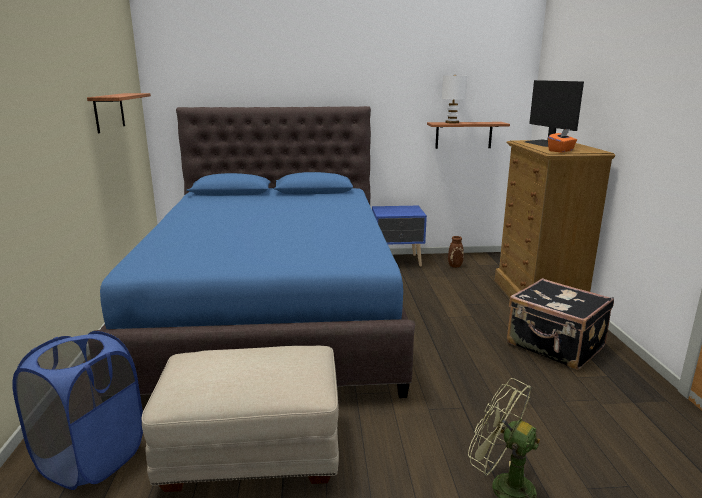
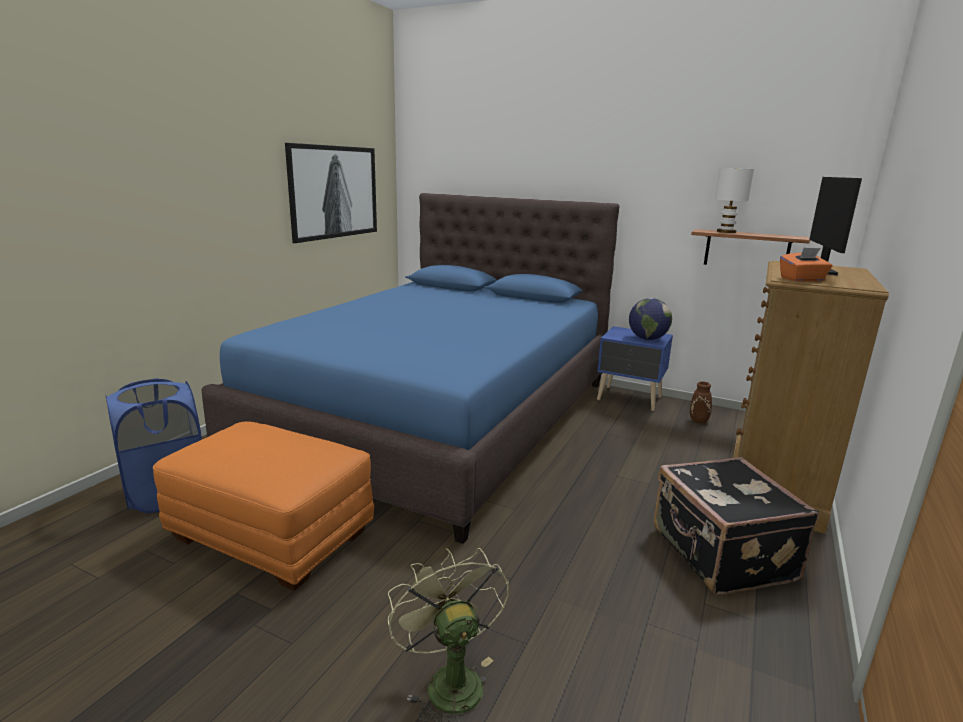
camera: 30 degrees right, 0 degrees up
shelf [87,93,151,133] -> picture [285,143,377,243]
beige ottoman [141,346,339,492] -> orange ottoman [153,421,374,591]
none -> globe [629,298,672,340]

